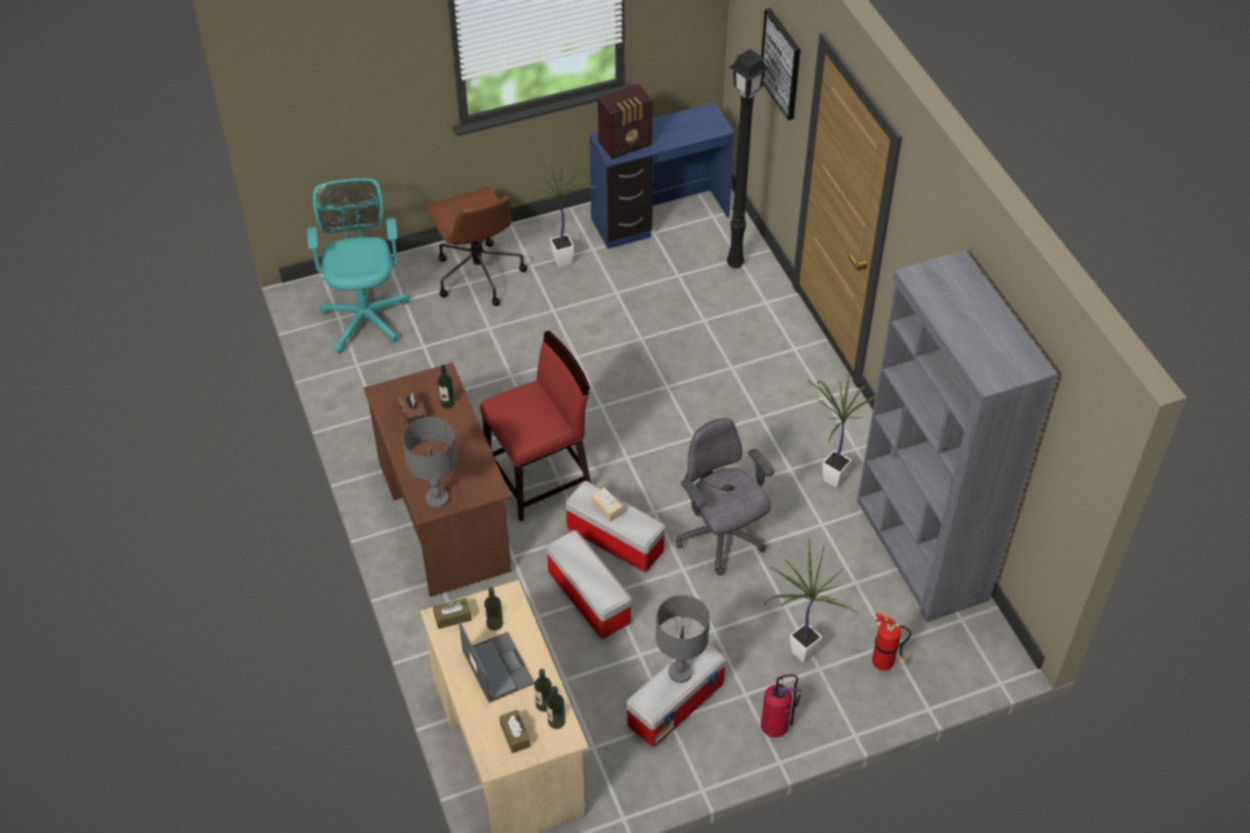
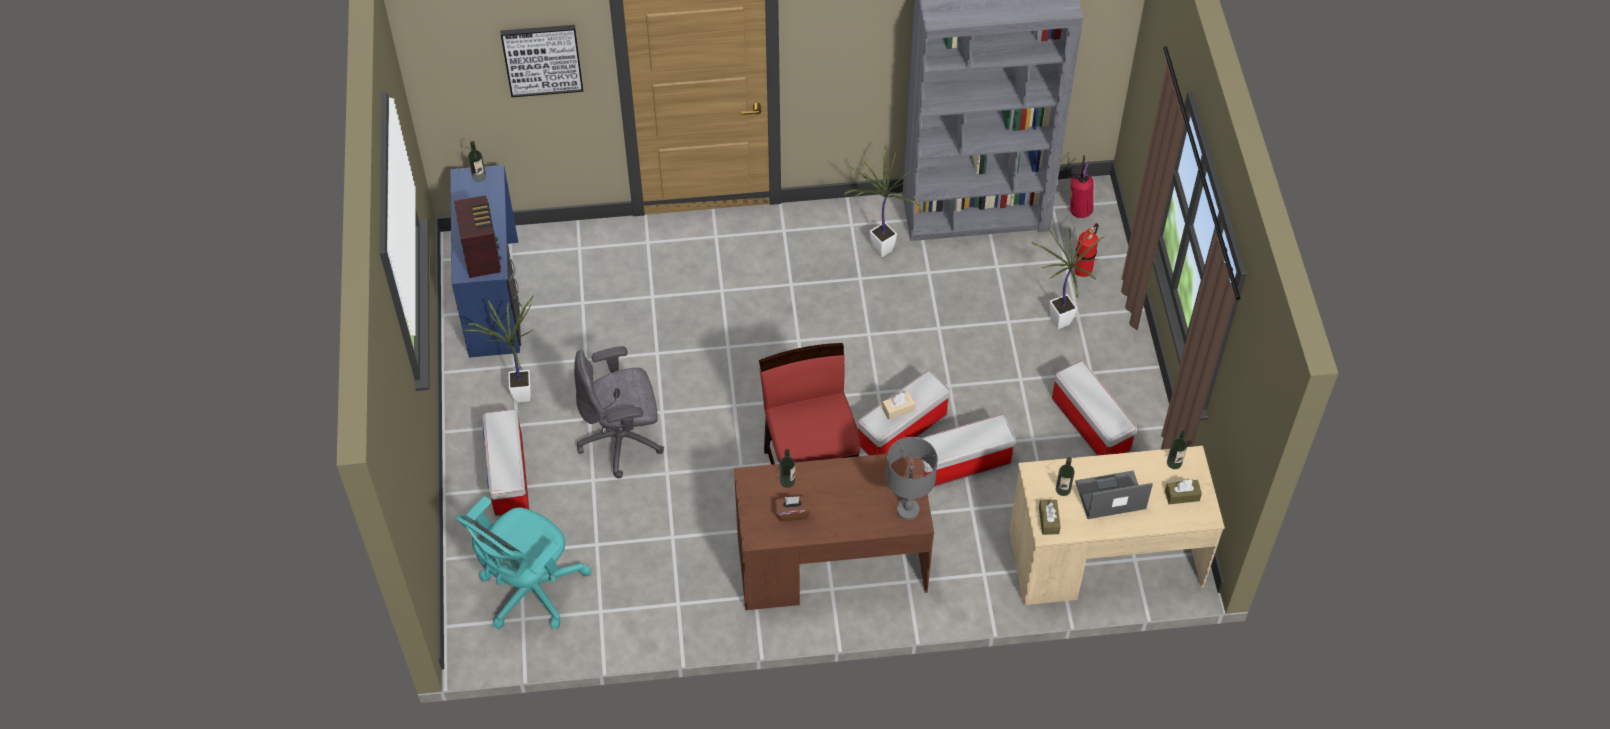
camera: 75 degrees left, 5 degrees up
turquoise office chair [307,178,409,353] -> turquoise office chair turned 60 degrees counterclockwise [455,496,592,629]
brown office chair [426,186,527,306] -> storage box [483,409,529,516]
bottle [534,669,552,712] -> bottle moved to [468,141,486,182]
grey table lamp [656,595,710,683] -> none
grey office chair [676,418,774,575] -> grey office chair moved to [574,346,664,478]
black floor lamp [727,49,770,269] -> none
fire extinguisher [761,674,803,737] -> fire extinguisher moved to [1068,155,1093,218]

